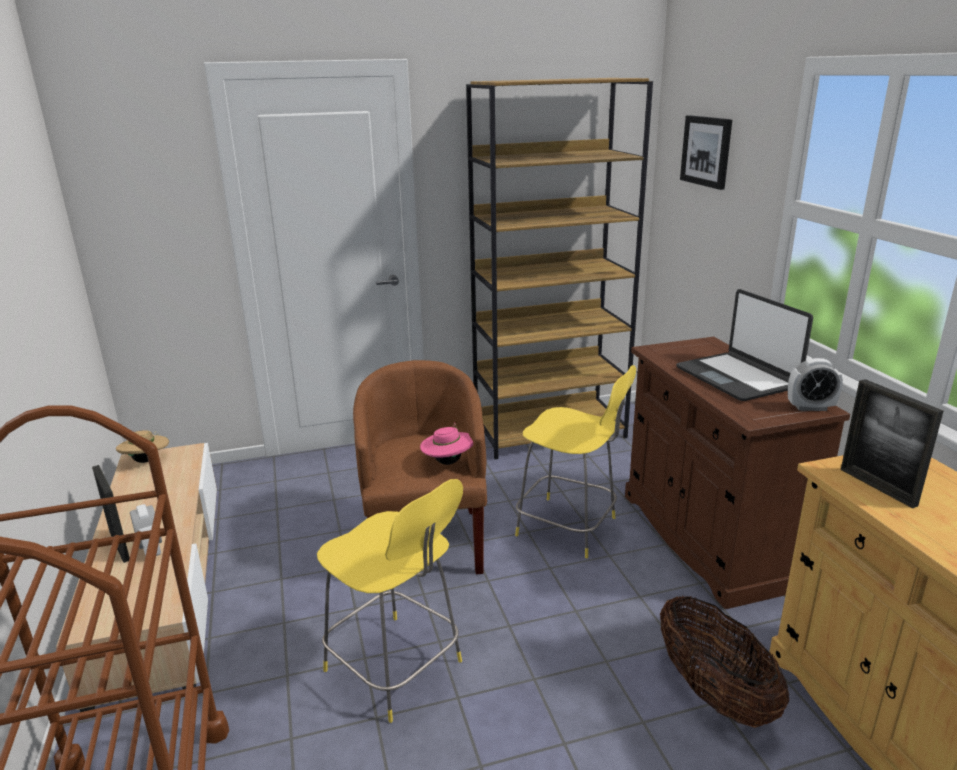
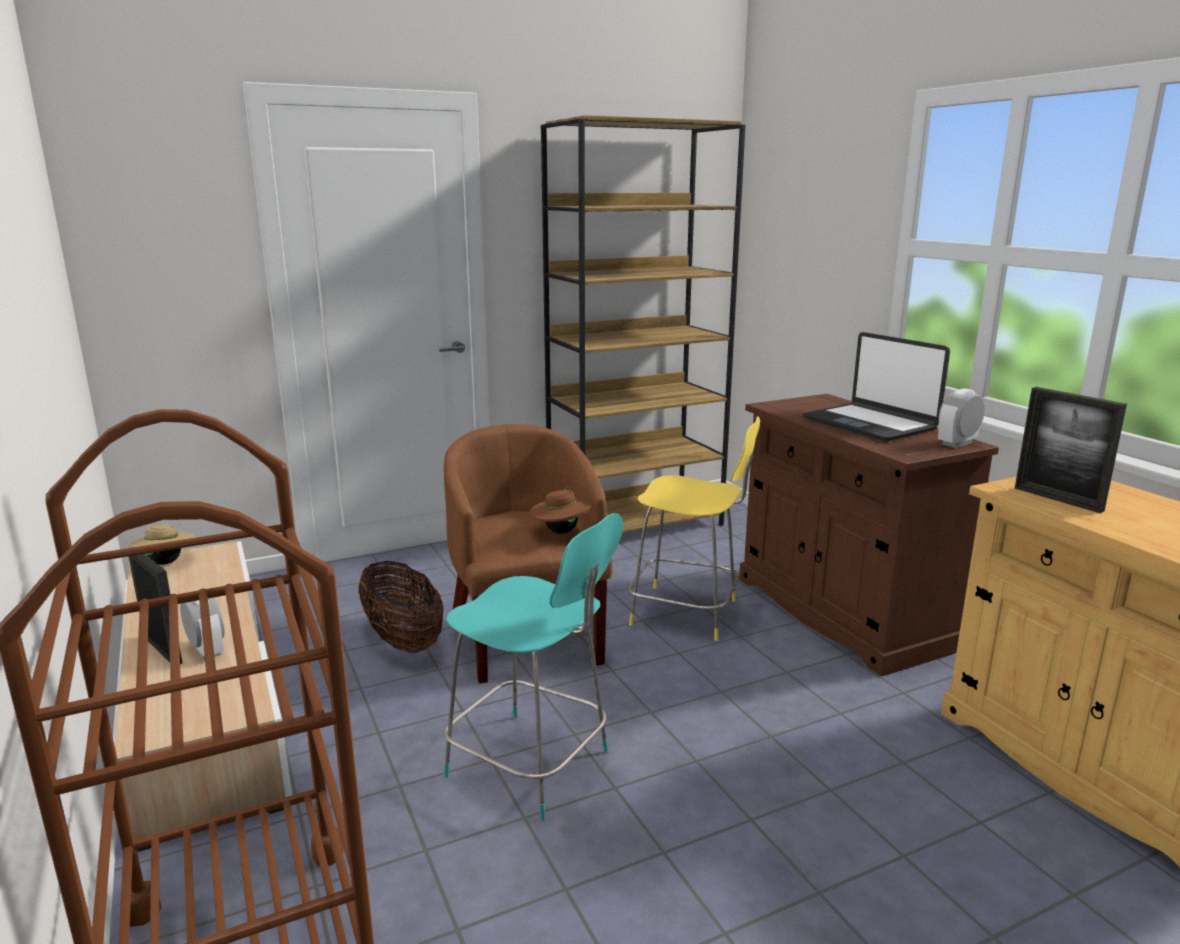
camera: 10 degrees left, 5 degrees down
yellow stool [317,479,463,723] -> turquoise stool [444,513,623,821]
pink hat [420,422,473,465] -> brown hat [530,485,593,534]
basket [660,595,789,728] -> basket moved to [358,561,443,653]
picture [680,115,732,190] -> none
alarm clock [788,358,843,411] -> alarm clock turned 150 degrees clockwise [938,388,985,448]

